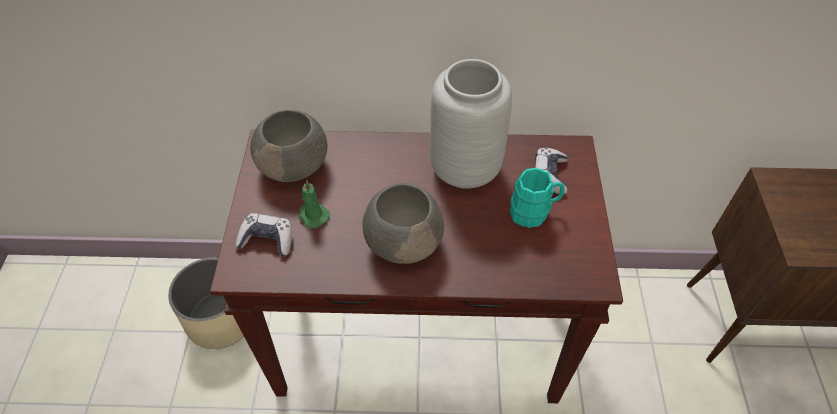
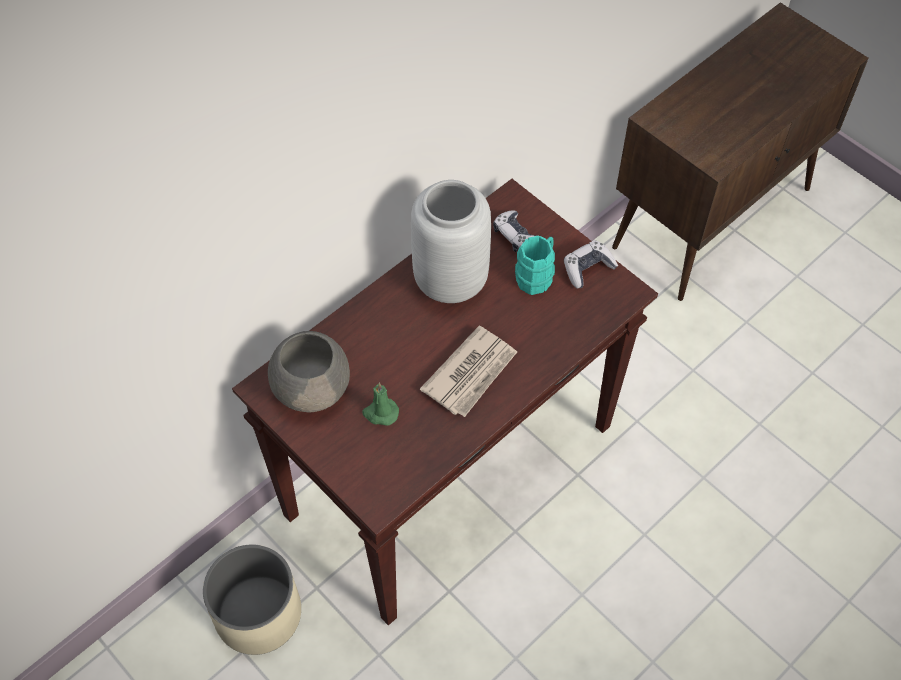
camera: 45 degrees left, 5 degrees up
game controller [235,213,292,256] -> game controller moved to [564,240,618,288]
grey bowl [363,183,444,264] -> newspaper [420,326,517,417]

